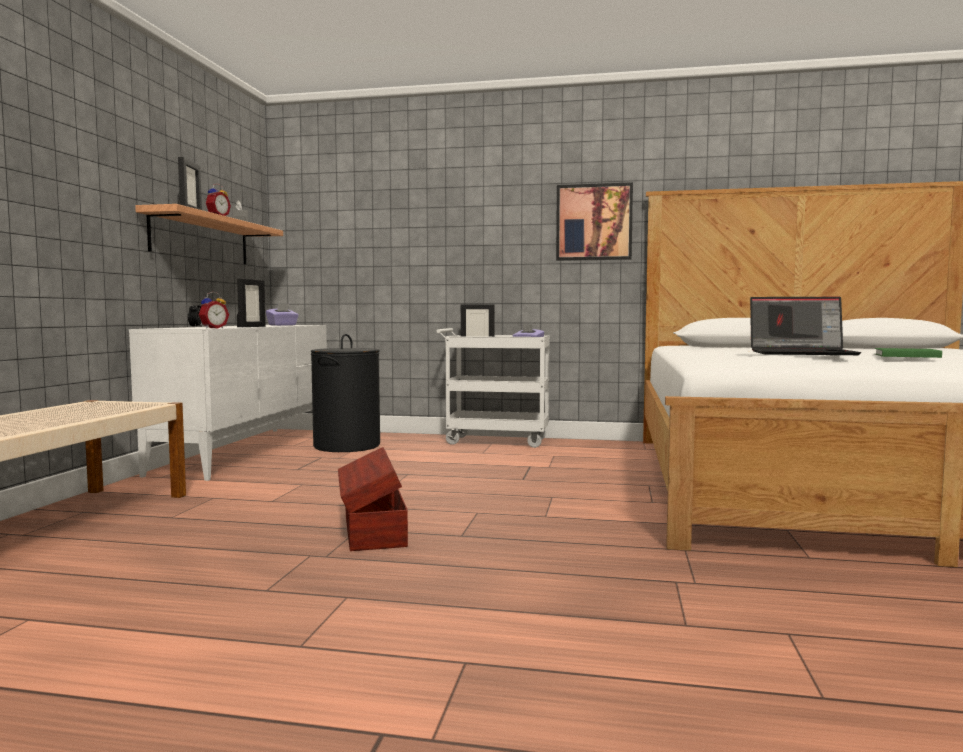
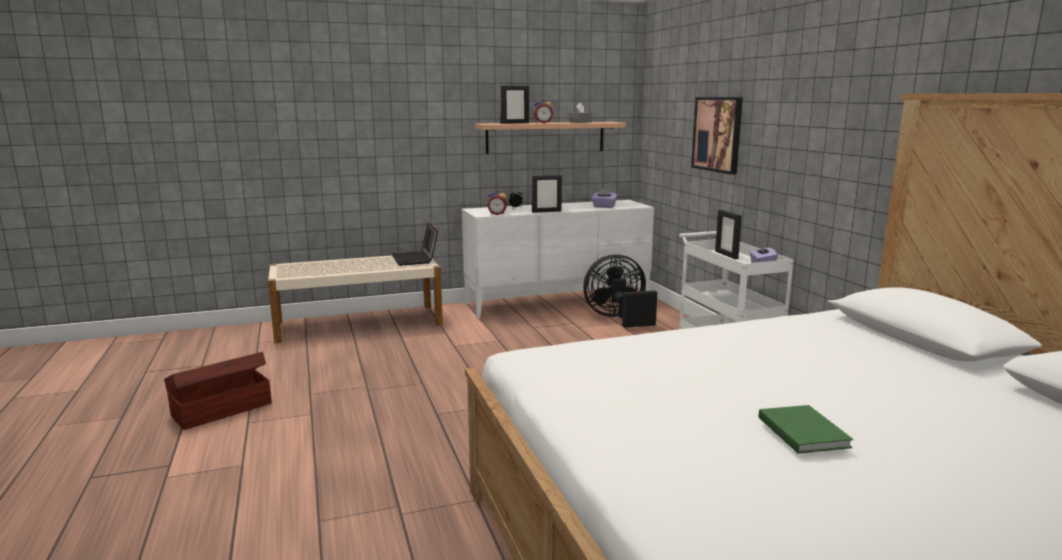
camera: 60 degrees right, 10 degrees up
black laundry basket [311,334,380,452] -> black fan [583,254,657,328]
brown storage box [338,447,408,551] -> brown storage box moved to [164,352,272,430]
picture [556,182,633,261] -> picture moved to [691,97,743,175]
laptop [750,297,861,355] -> laptop moved to [391,222,438,266]

